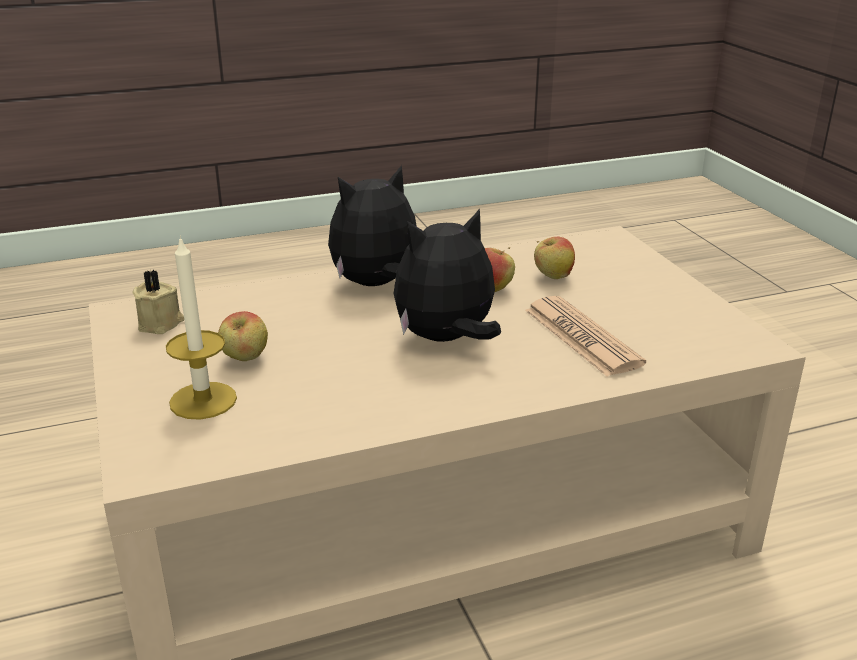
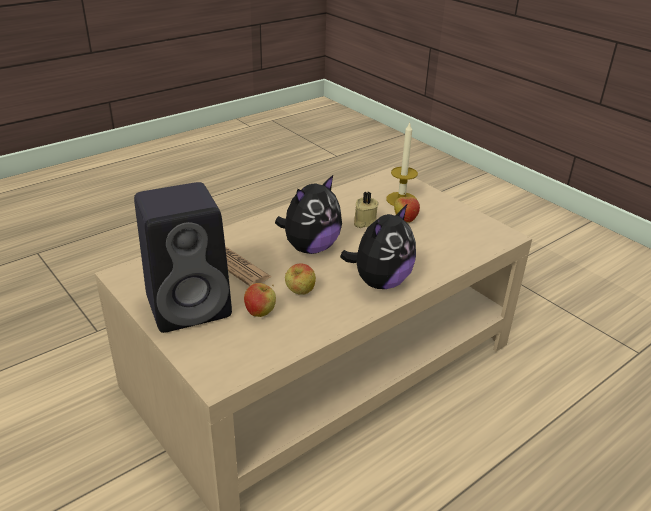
camera: 160 degrees right, 5 degrees up
beige candle [133,270,184,334] -> beige candle moved to [354,192,379,228]
none -> black speaker [134,182,232,333]

